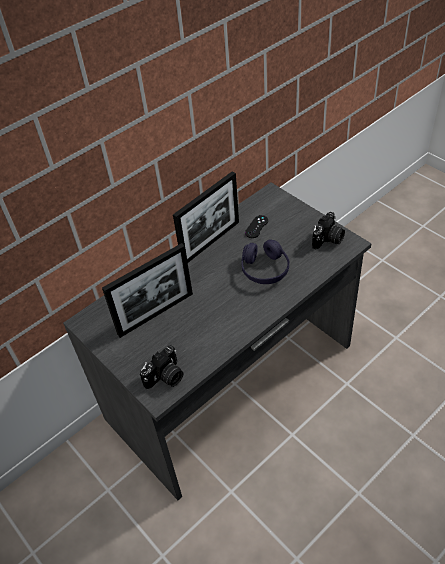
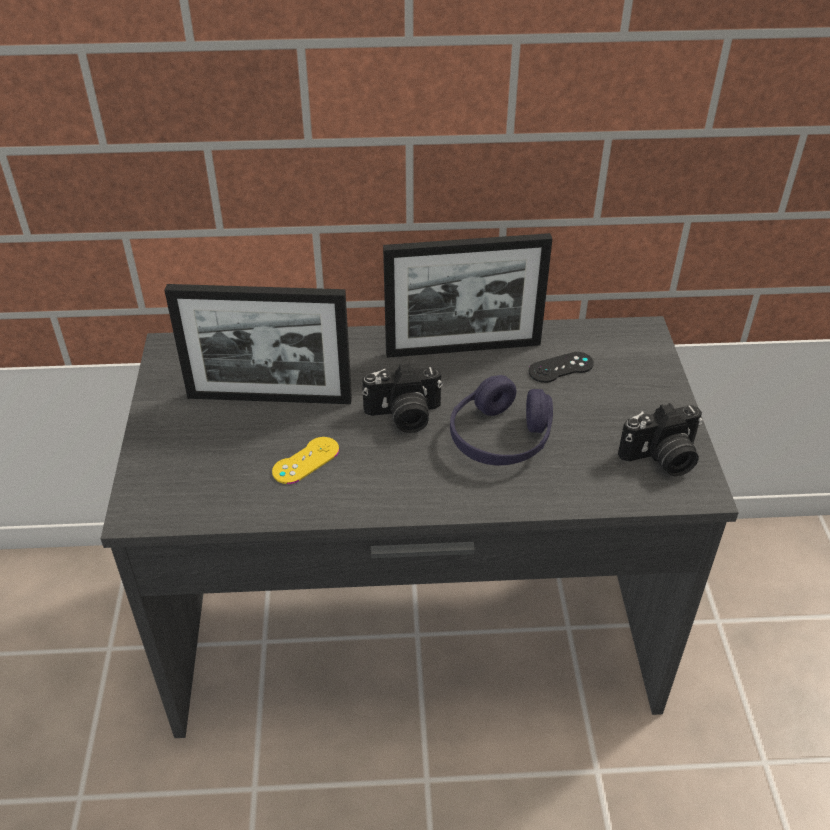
camera: 35 degrees right, 5 degrees down
camera [140,345,183,389] -> camera moved to [362,363,443,433]
none -> yellow game controller [272,437,339,484]

